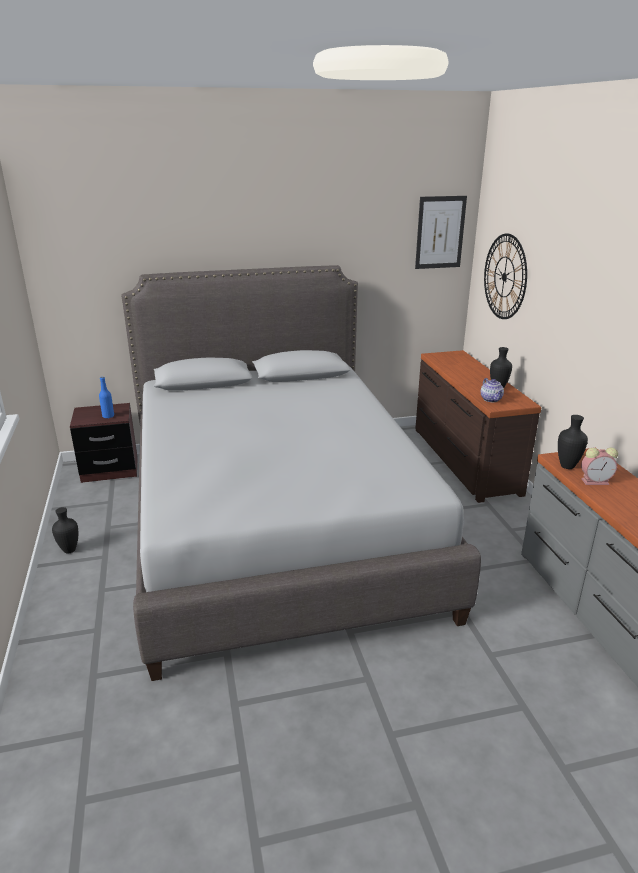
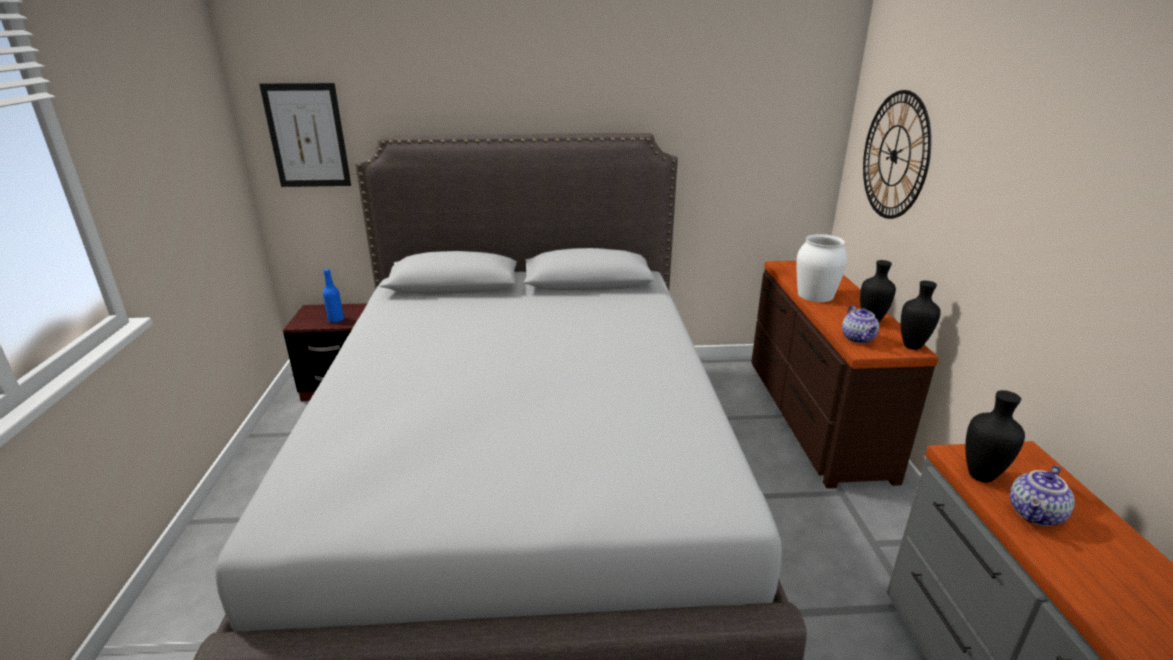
camera: 10 degrees right, 0 degrees up
black vase [52,507,78,554] -> black vase moved to [901,281,941,350]
picture [415,196,467,269] -> picture moved to [259,83,351,187]
alarm clock [581,448,618,485] -> teapot [1010,465,1075,526]
none -> white vase [796,234,848,302]

